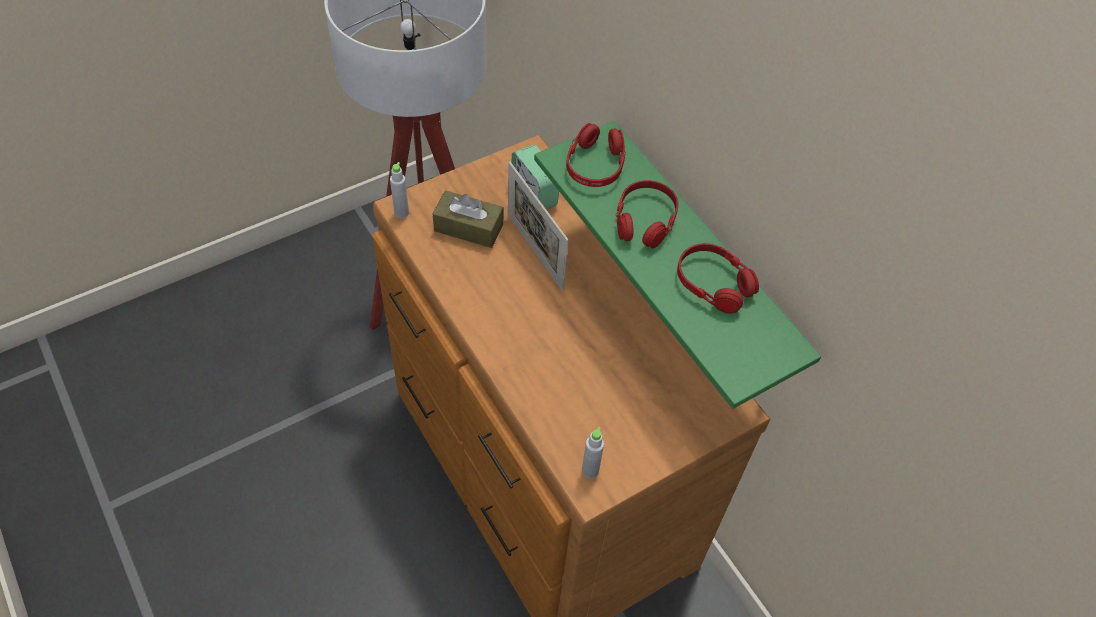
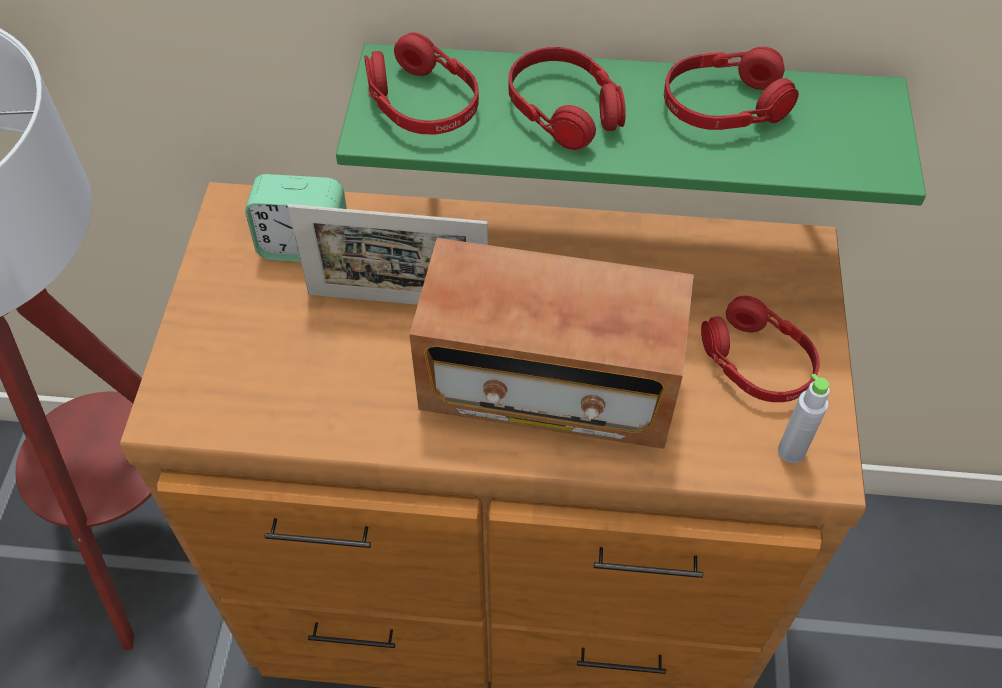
camera: 50 degrees left, 0 degrees up
grey bottle [390,162,409,218] -> none
brown tissue box [433,190,503,248] -> none
none -> radio [409,238,694,449]
none -> red headphones [701,296,820,402]

